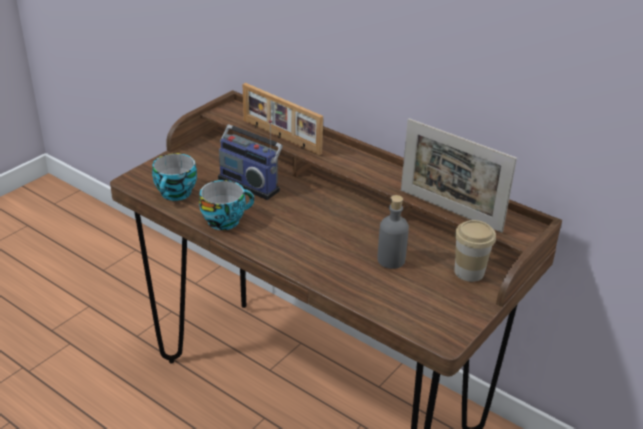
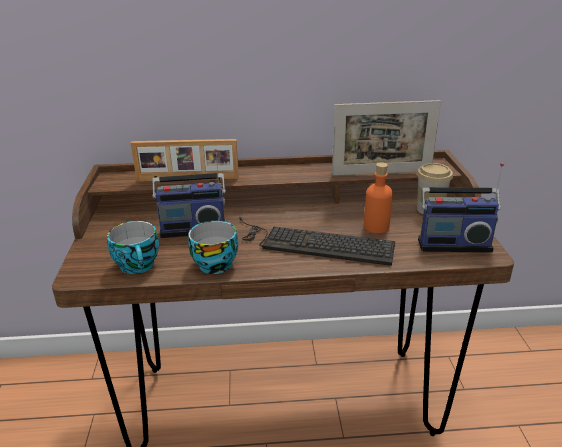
camera: 40 degrees left, 5 degrees down
grey bottle [377,195,409,269] -> orange bottle [364,162,393,233]
none -> keyboard [239,217,395,266]
none -> radio [418,163,504,253]

